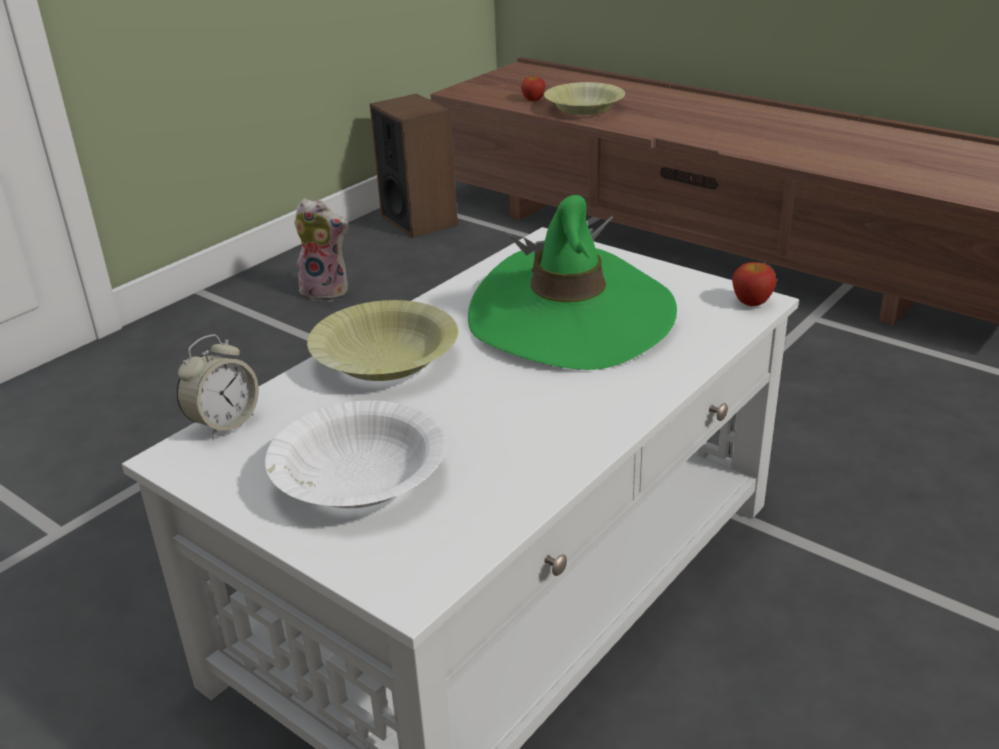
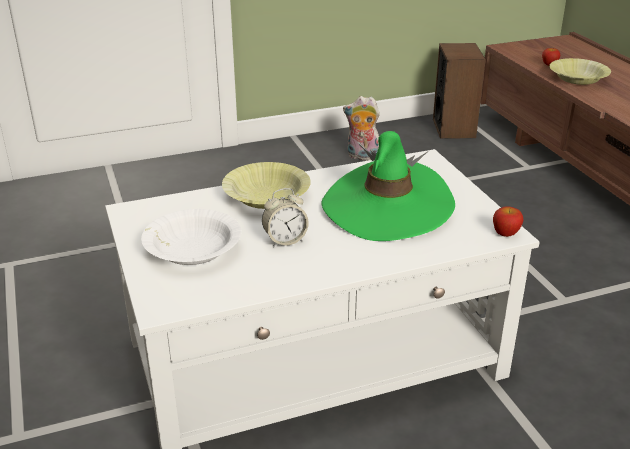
camera: 30 degrees right, 0 degrees up
alarm clock [177,334,259,439] -> alarm clock moved to [262,188,309,247]
plush toy [294,198,348,301] -> plush toy turned 150 degrees clockwise [343,96,380,161]

